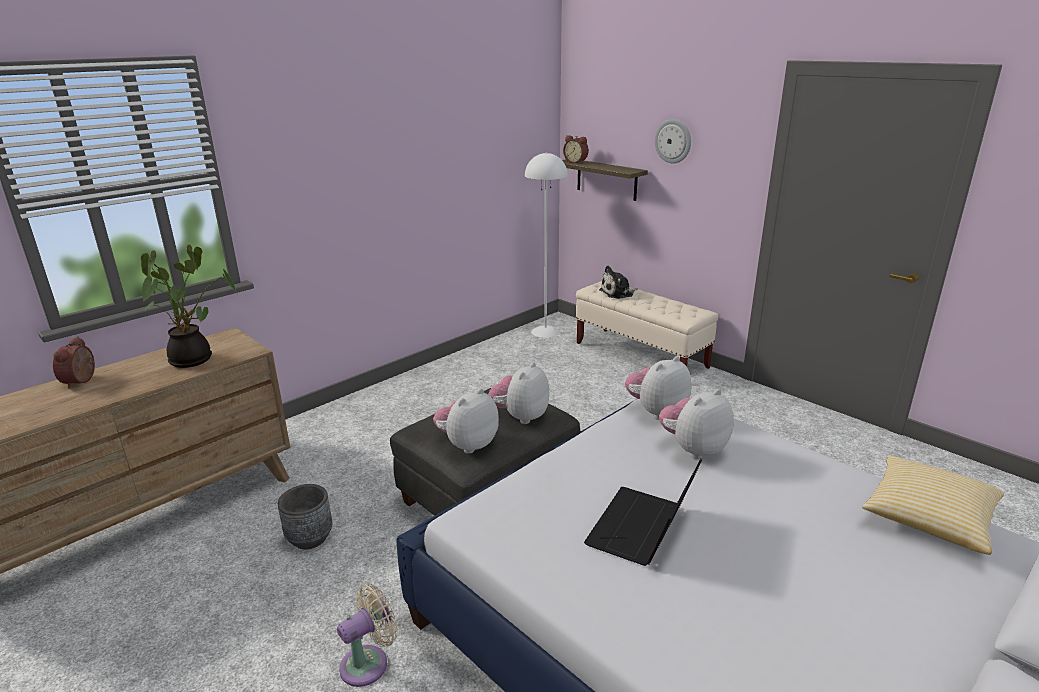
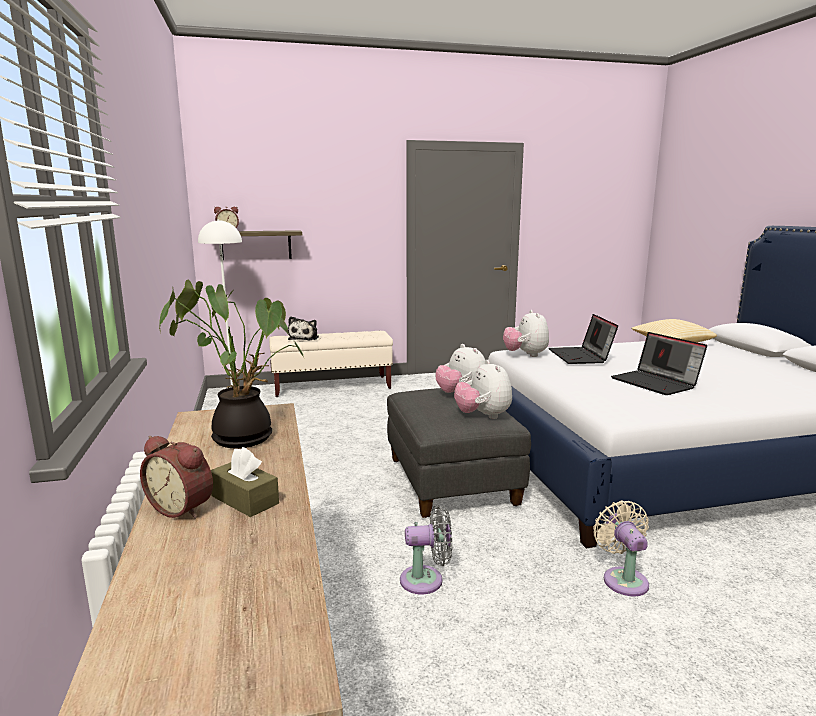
camera: 60 degrees left, 10 degrees down
grey planter [278,484,332,549] -> grey fan [400,505,452,594]
wall clock [655,119,691,163] -> none
plush toy [659,389,734,459] -> laptop [549,314,618,364]
none -> brown tissue box [211,447,279,517]

